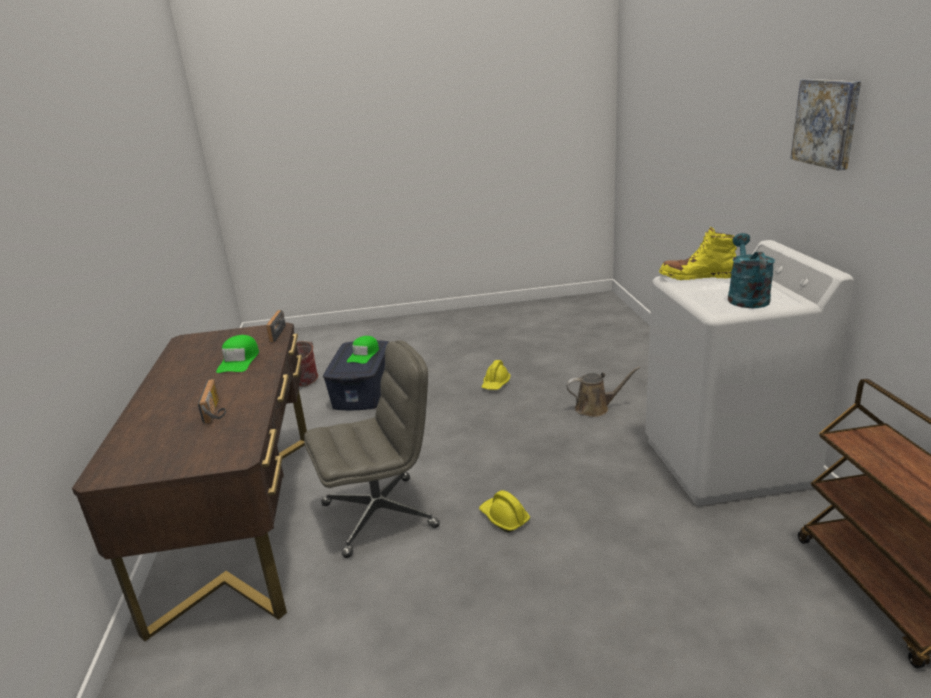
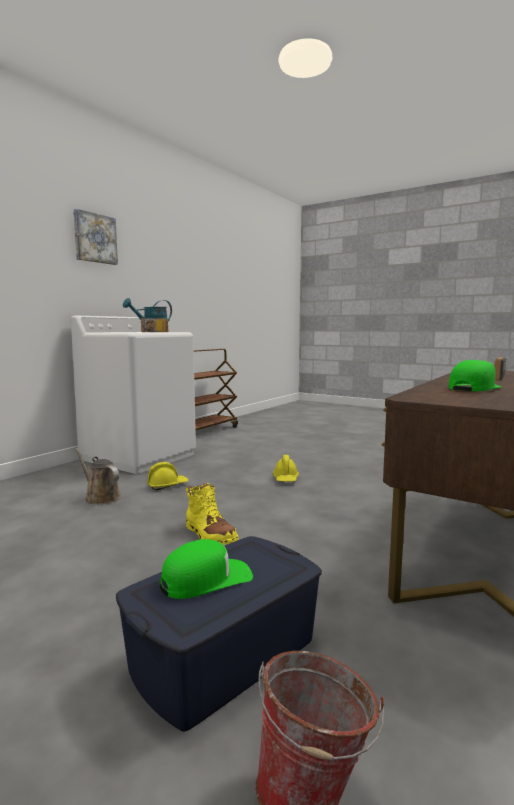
camera: 140 degrees left, 15 degrees down
radio [266,310,286,343] -> radio moved to [141,318,168,332]
grey office chair [304,340,440,558] -> none
yellow hard hat [482,360,511,390] -> yellow hard hat moved to [147,462,188,491]
yellow boot [659,227,737,280] -> yellow boot moved to [186,483,239,545]

